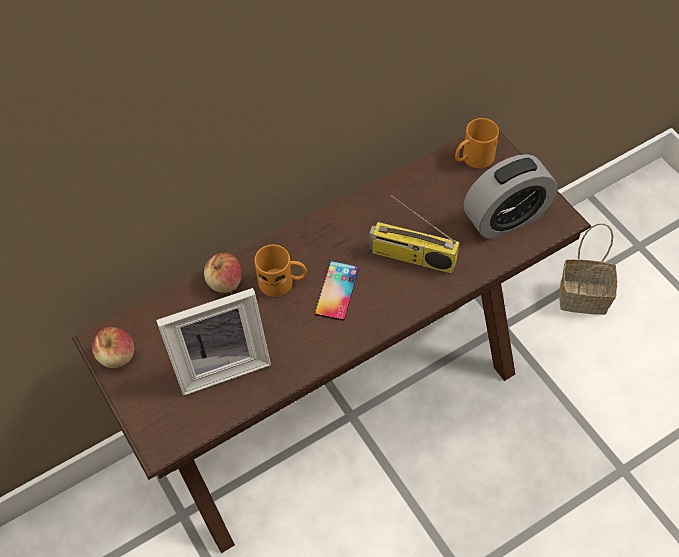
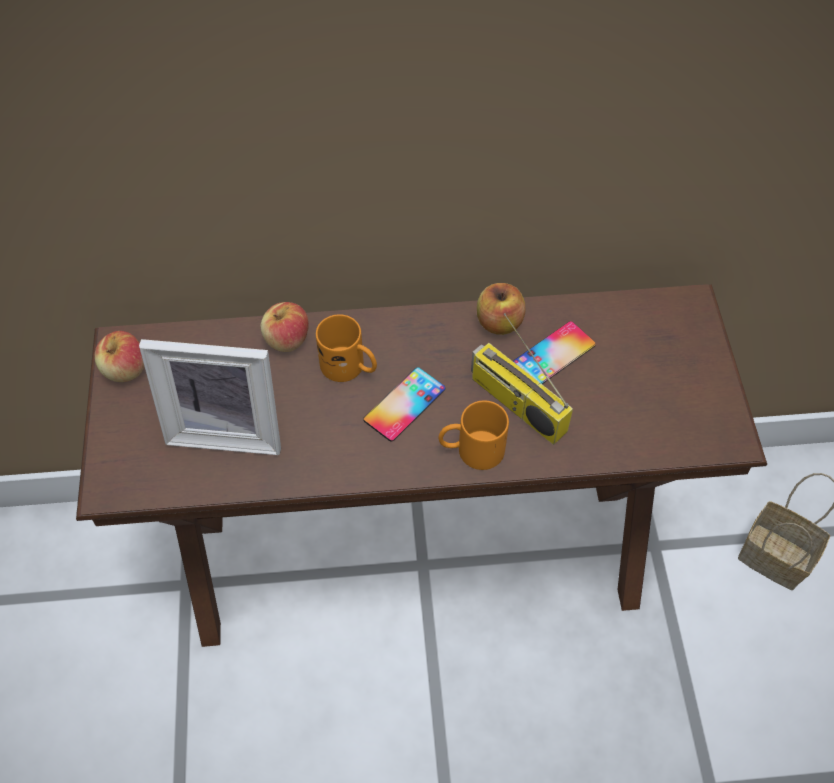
camera: 25 degrees right, 0 degrees up
orange mug [455,118,499,168] -> orange mug moved to [439,401,509,470]
alarm clock [464,154,557,239] -> none
none -> apple [477,283,525,335]
none -> phone [513,321,596,384]

